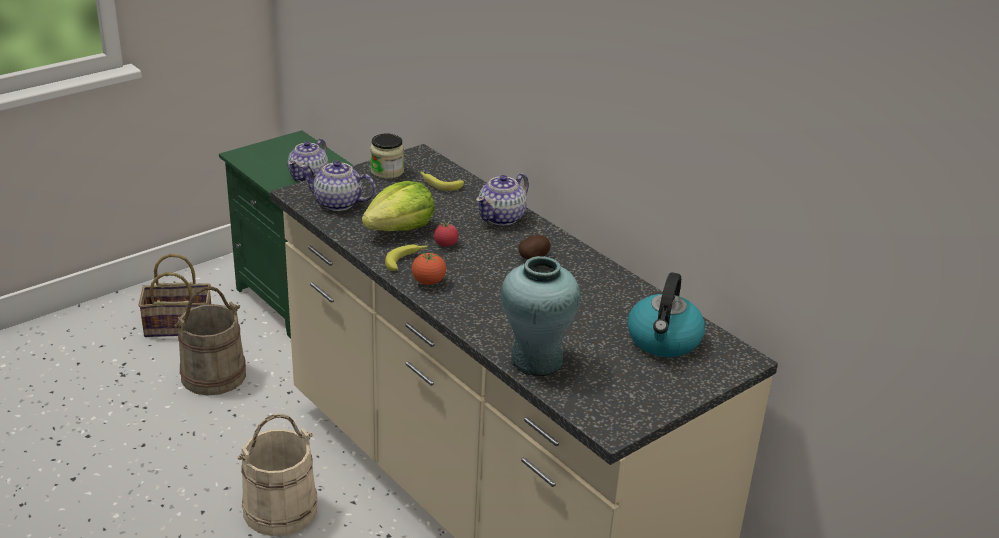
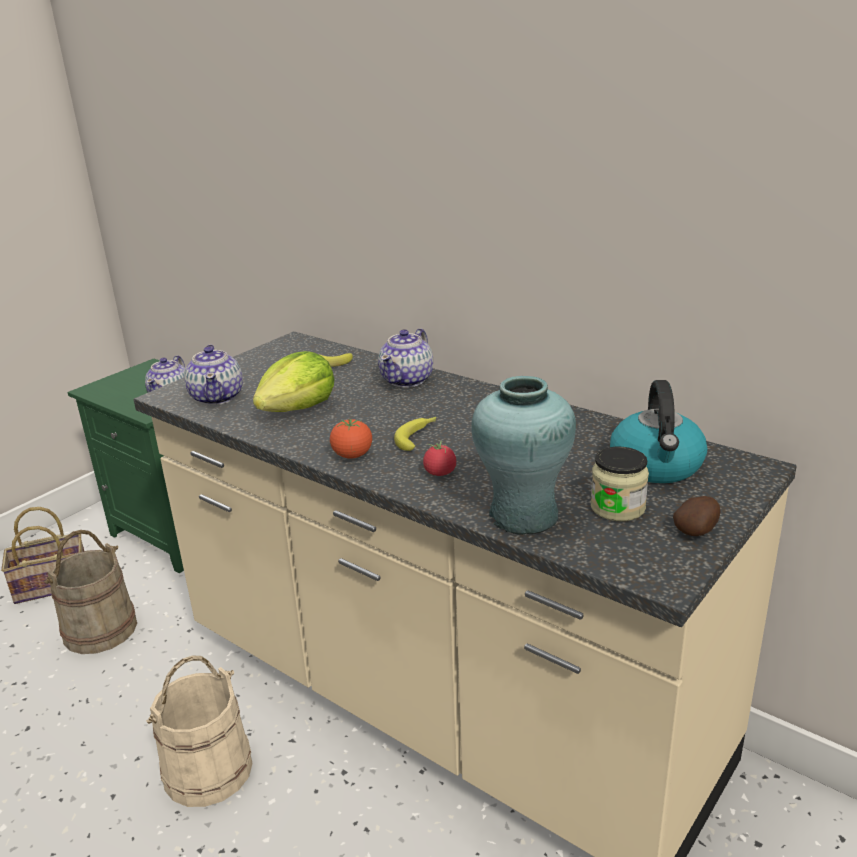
camera: 10 degrees left, 5 degrees down
teapot [300,161,376,211] -> teapot turned 105 degrees counterclockwise [184,344,243,405]
jar [370,133,404,179] -> jar moved to [591,447,649,522]
banana [385,245,428,271] -> banana moved to [394,417,436,451]
tomato [434,221,459,247] -> tomato moved to [423,441,456,476]
potato [519,235,551,259] -> potato moved to [673,496,720,536]

